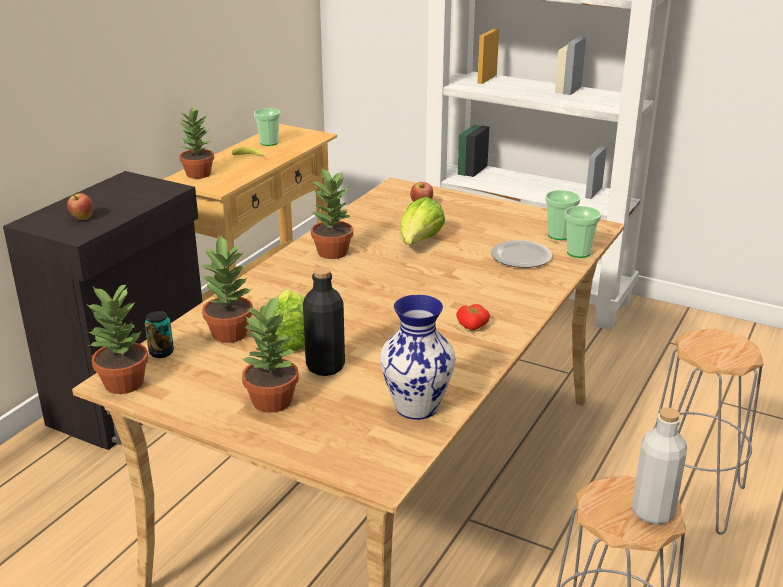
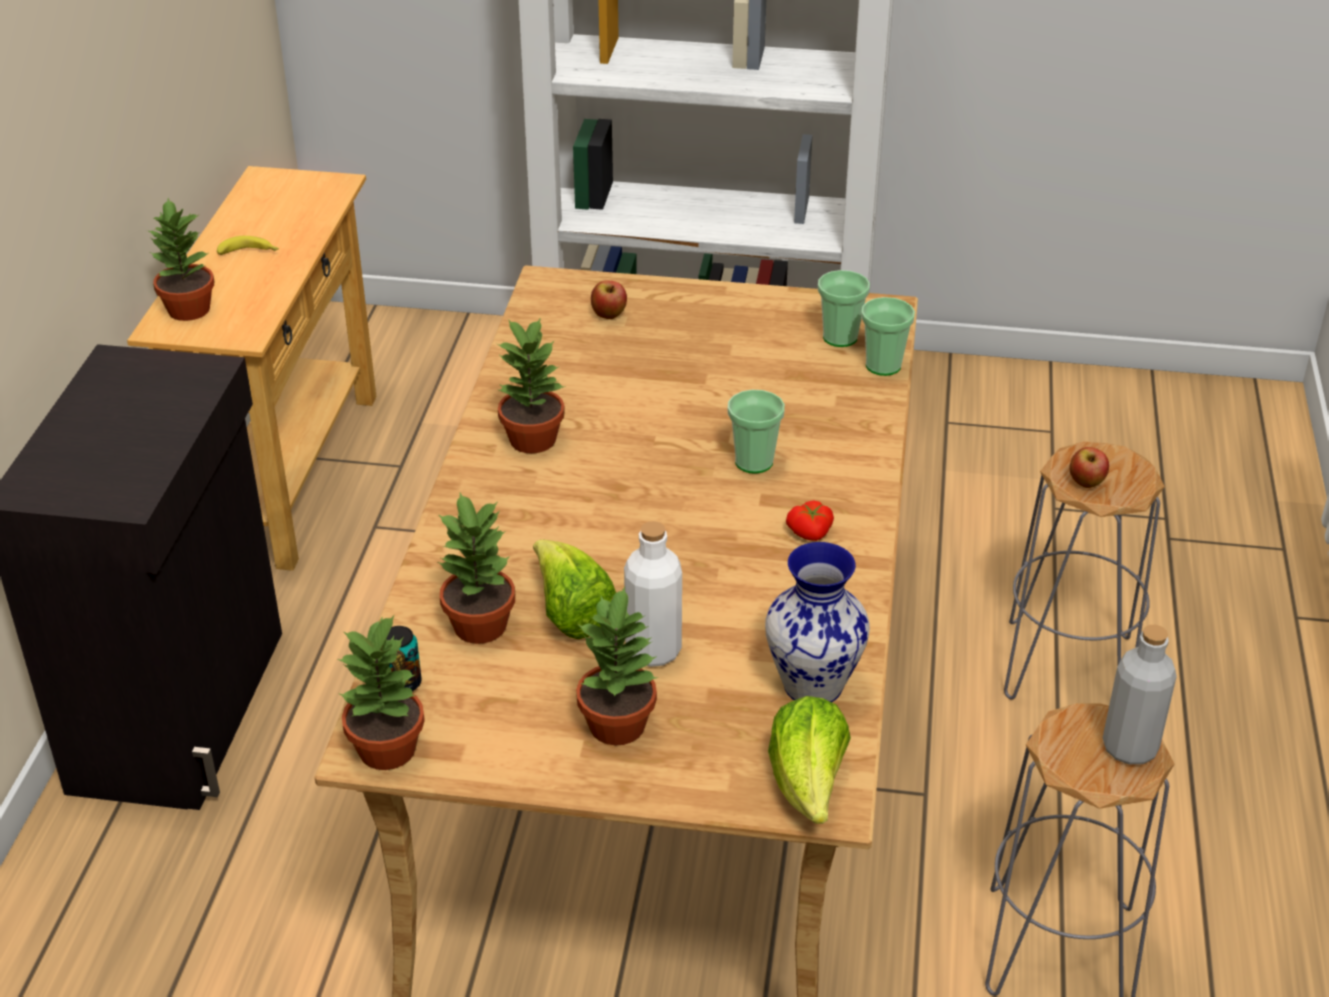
camera: 20 degrees left, 10 degrees up
apple [67,193,93,220] -> apple moved to [1069,447,1109,488]
cup [254,108,281,146] -> cup moved to [728,390,785,473]
black bottle [303,267,345,376] -> white bottle [624,521,682,667]
lettuce [400,197,445,245] -> lettuce moved to [768,696,851,824]
plate [491,240,552,268] -> none

